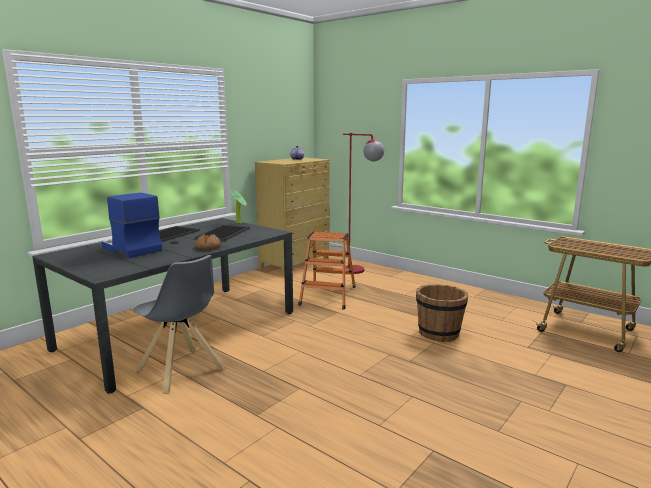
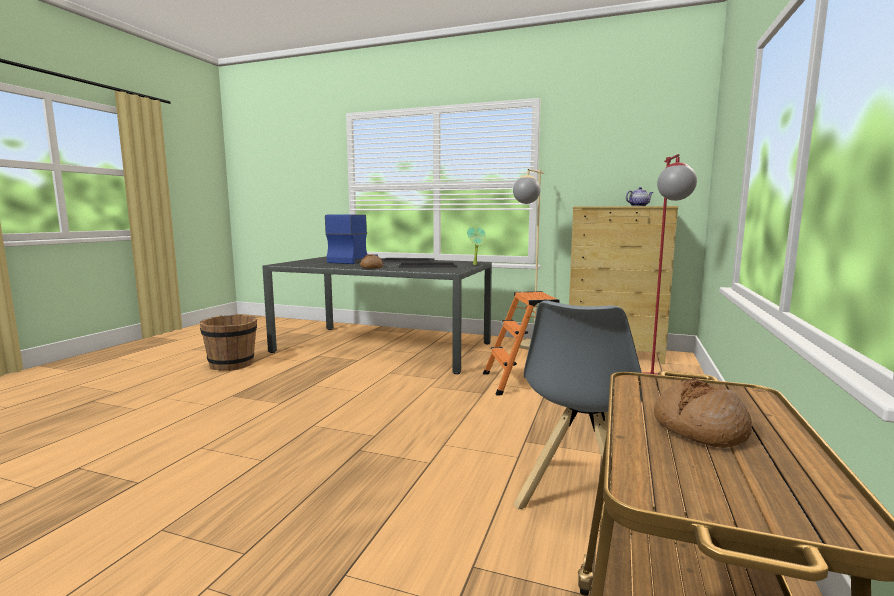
camera: 70 degrees right, 5 degrees down
grey chair [133,255,225,394] -> grey chair moved to [514,301,642,538]
brown bucket [416,284,468,342] -> brown bucket moved to [200,315,257,371]
none -> beige floor lamp [513,169,544,350]
none -> bread [654,378,752,448]

